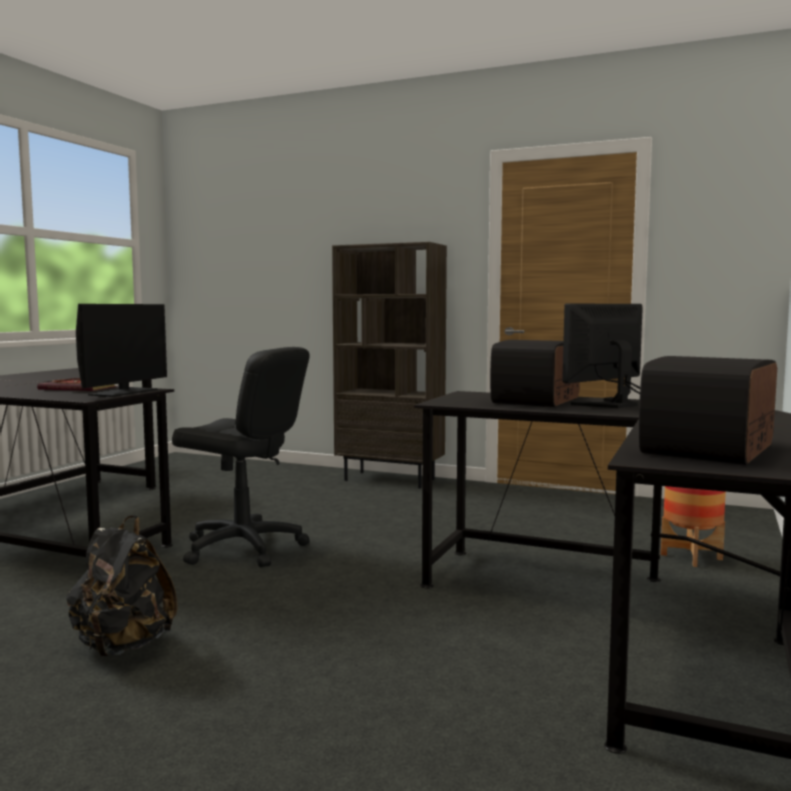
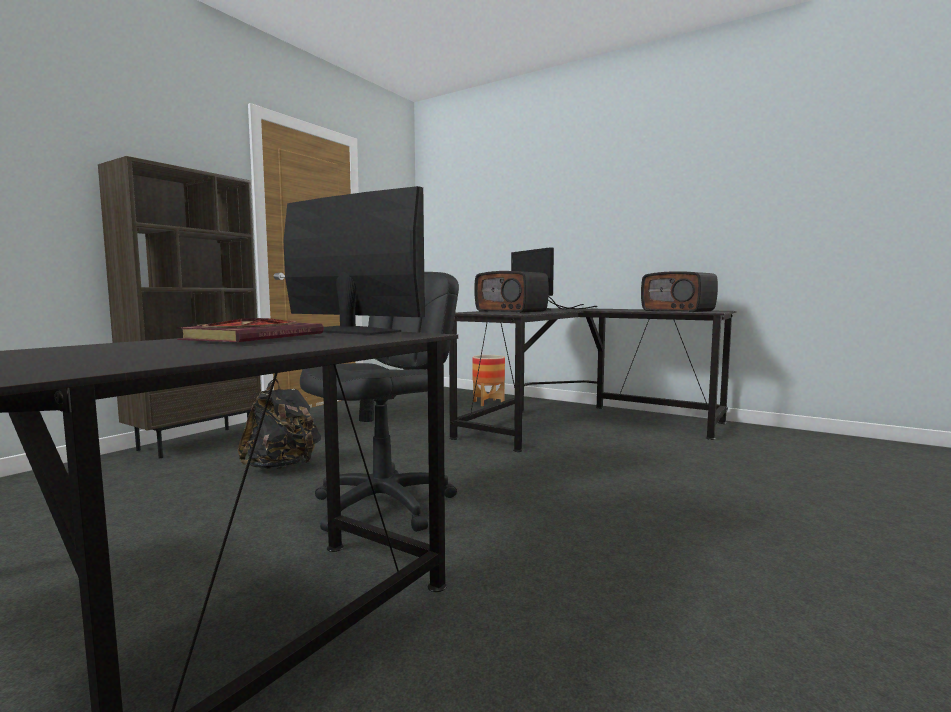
camera: 80 degrees left, 0 degrees up
black backpack [66,515,178,657] -> black backpack moved to [238,379,321,470]

